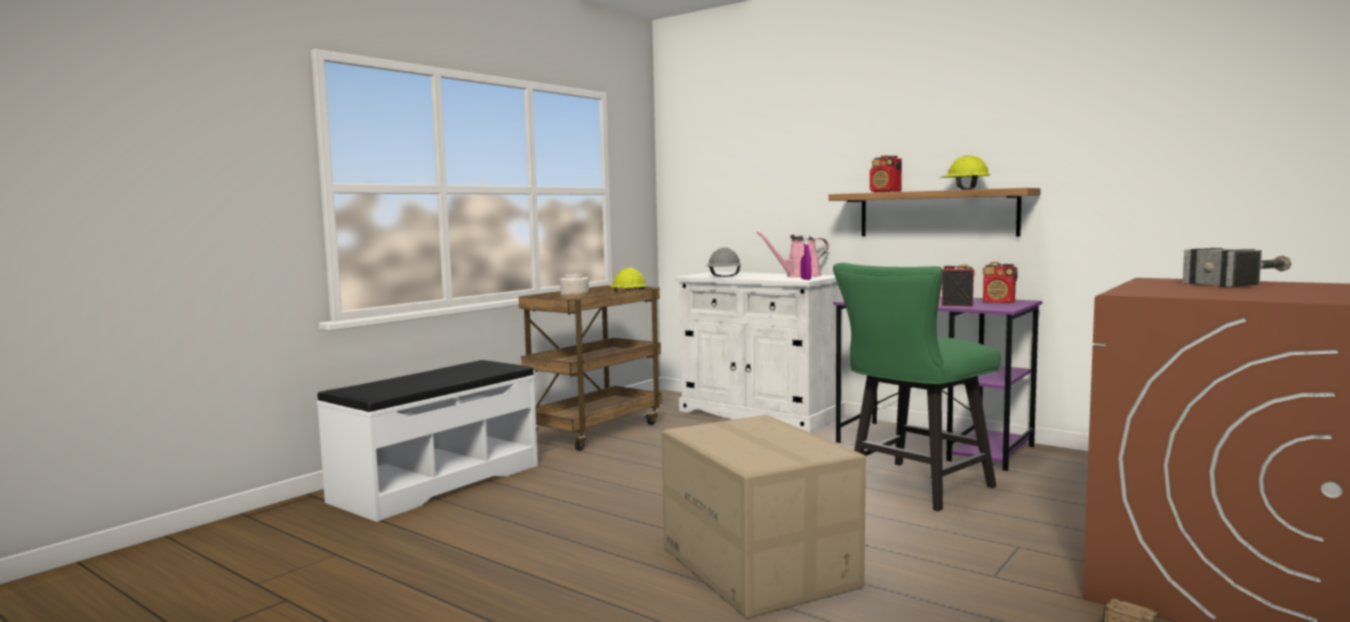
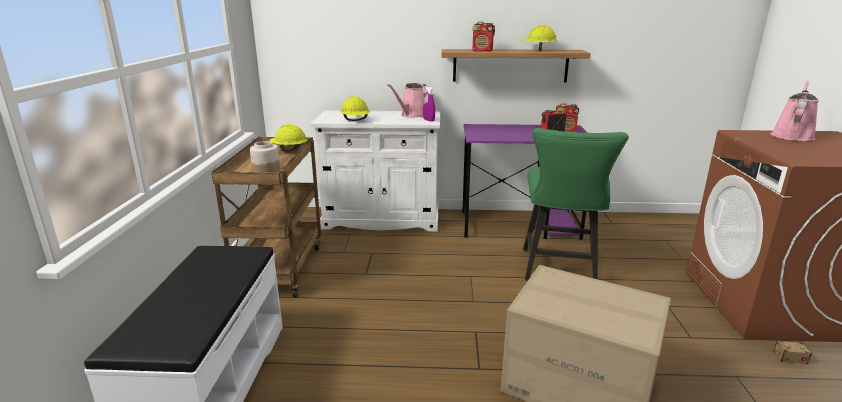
camera: 35 degrees left, 15 degrees up
grey hard hat [706,247,741,277] -> yellow hard hat [341,96,370,121]
hammer [1183,248,1292,287] -> pink watering can [770,82,819,141]

